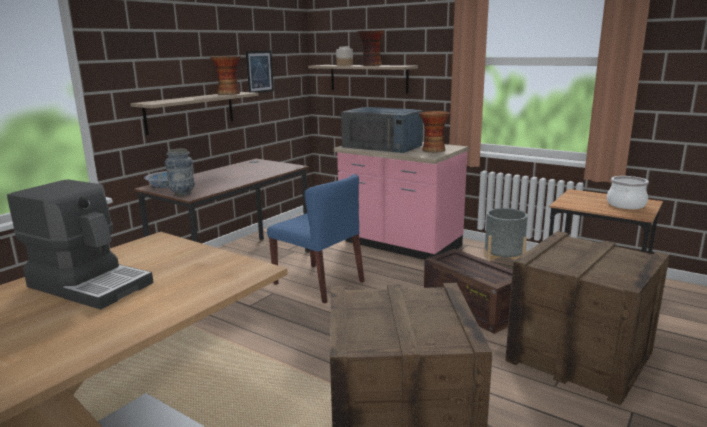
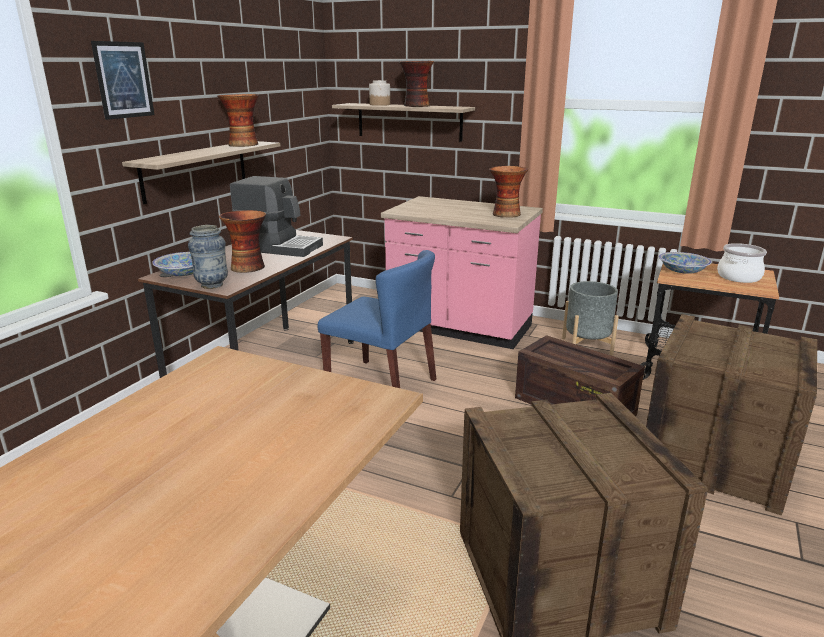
camera: 10 degrees left, 5 degrees up
coffee machine [7,179,154,309] -> coffee machine moved to [230,176,323,257]
picture [246,51,274,93] -> picture moved to [91,41,155,120]
blue microwave [341,107,423,153] -> none
none -> vase [219,210,266,273]
none -> bowl [659,252,712,274]

